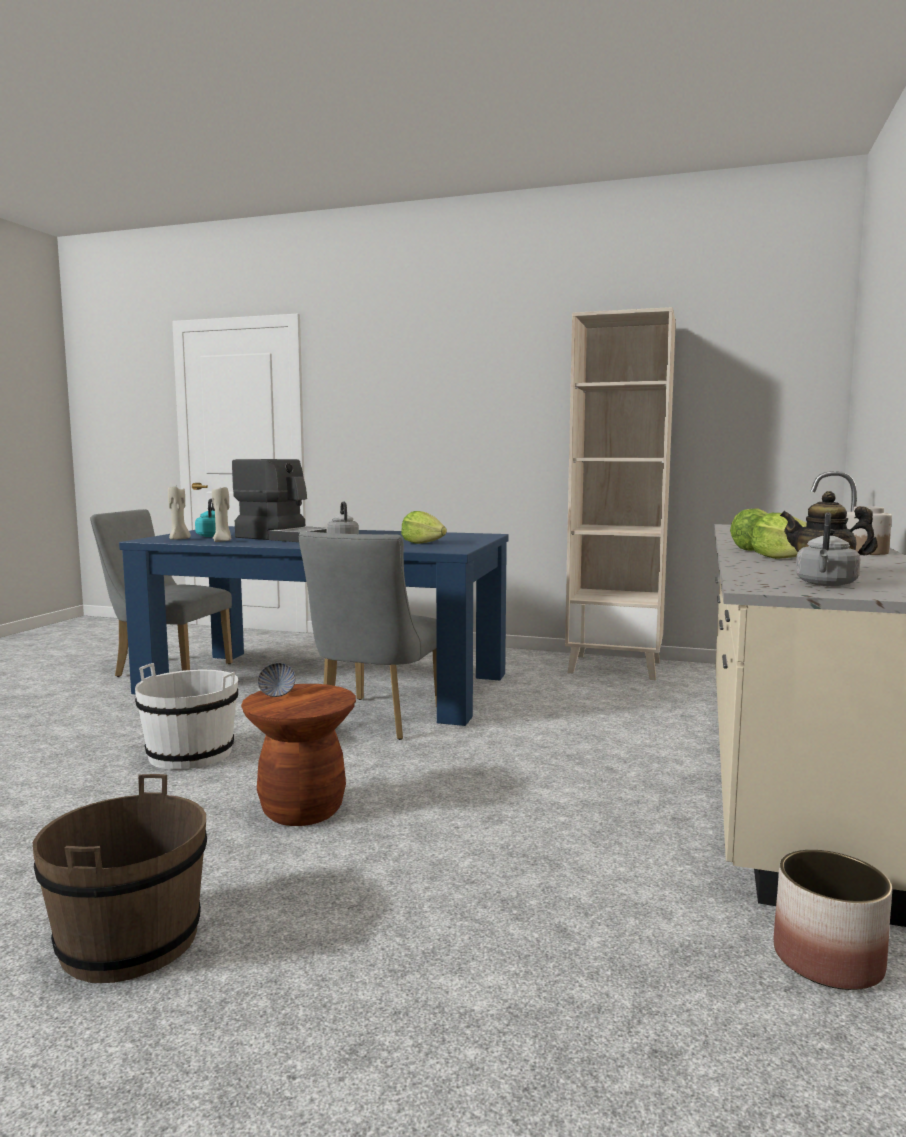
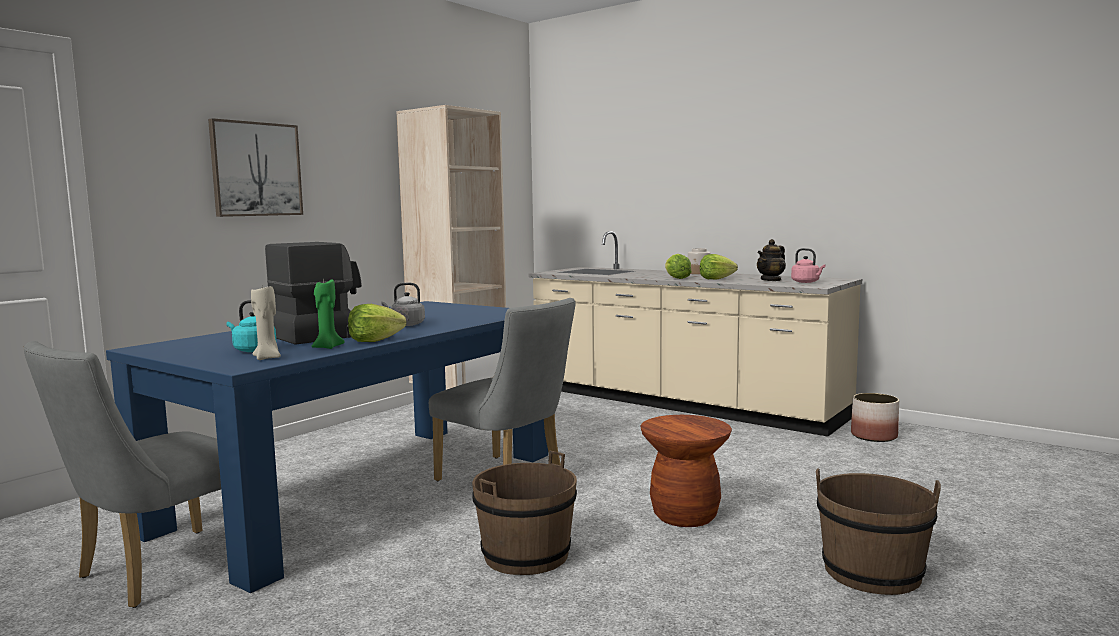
camera: 70 degrees left, 0 degrees up
white bucket [135,663,238,770] -> brown bucket [472,451,577,575]
beige candle [212,487,231,542] -> green candle [312,279,345,349]
bowl [258,663,296,697] -> none
lettuce [401,511,447,544] -> lettuce moved to [348,304,406,342]
grey kettle [796,512,860,586] -> pink kettle [791,248,825,283]
none -> picture [208,118,303,217]

